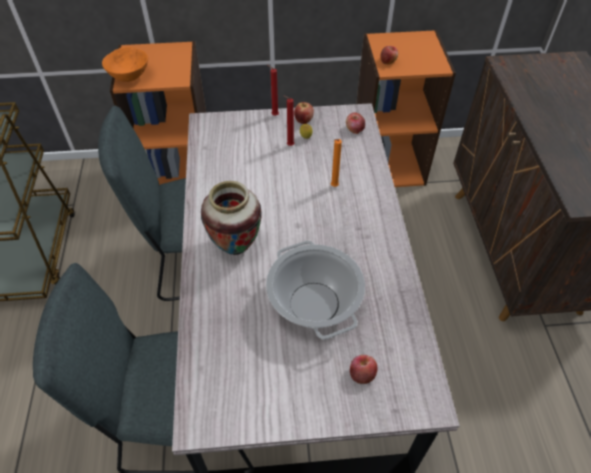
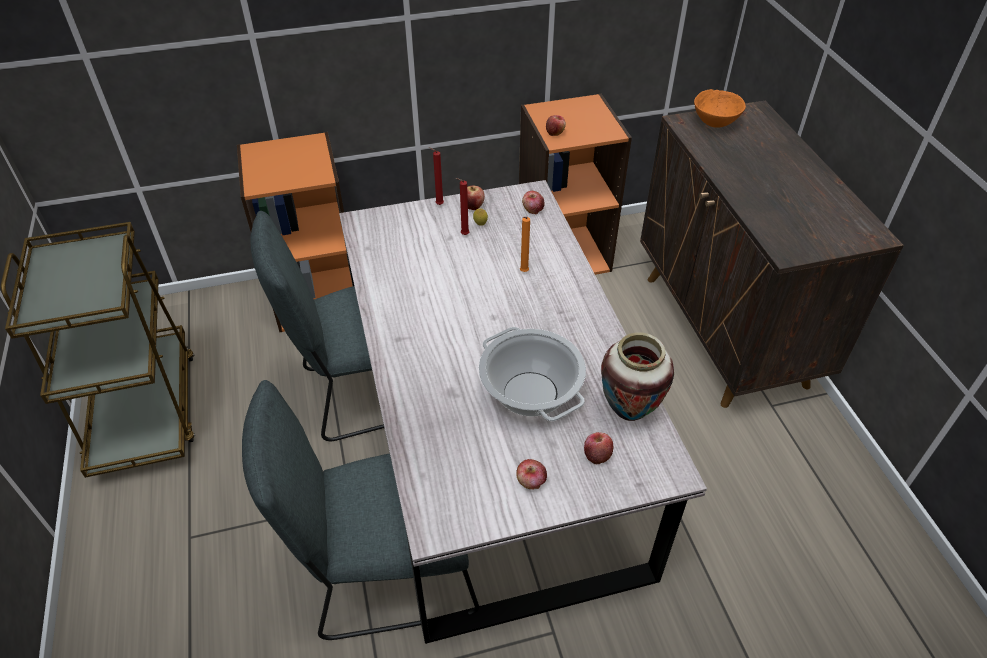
camera: 10 degrees left, 5 degrees down
orange bowl [102,47,148,82] -> orange bowl moved to [694,89,746,128]
vase [201,181,262,255] -> vase moved to [601,332,674,421]
none -> apple [516,459,547,489]

